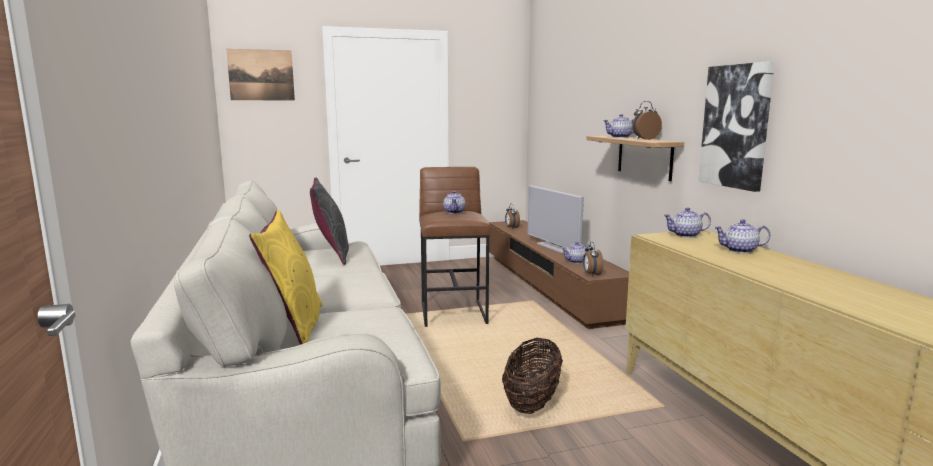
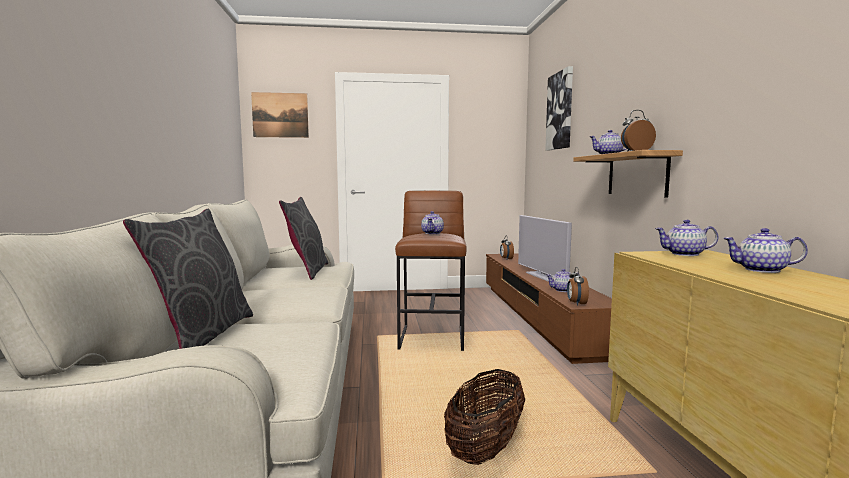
camera: 10 degrees right, 5 degrees down
yellow pillow [249,210,322,345] -> grey pillow [123,209,253,349]
picture [698,61,775,192] -> picture moved to [545,66,573,151]

